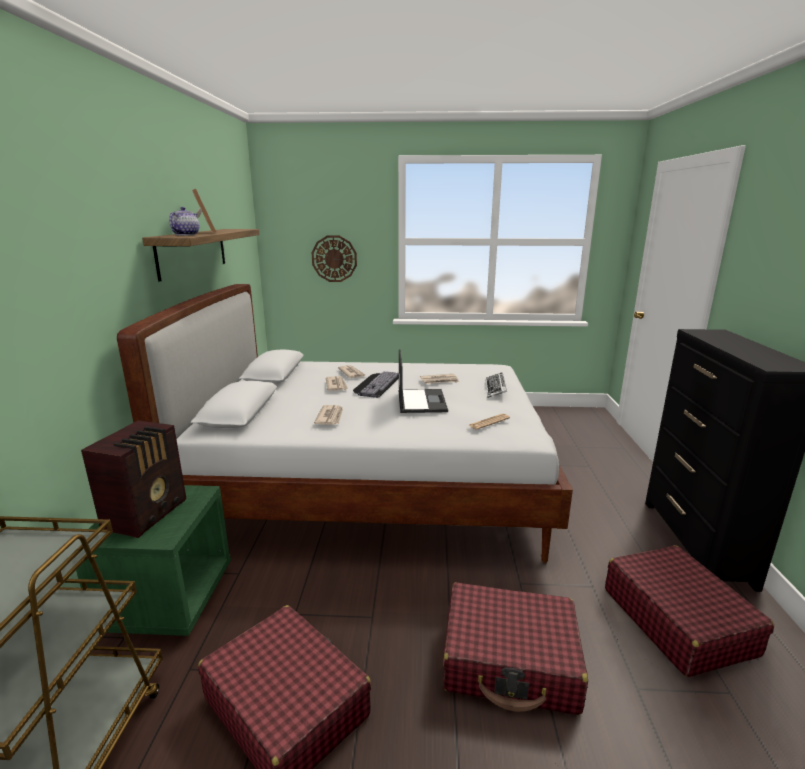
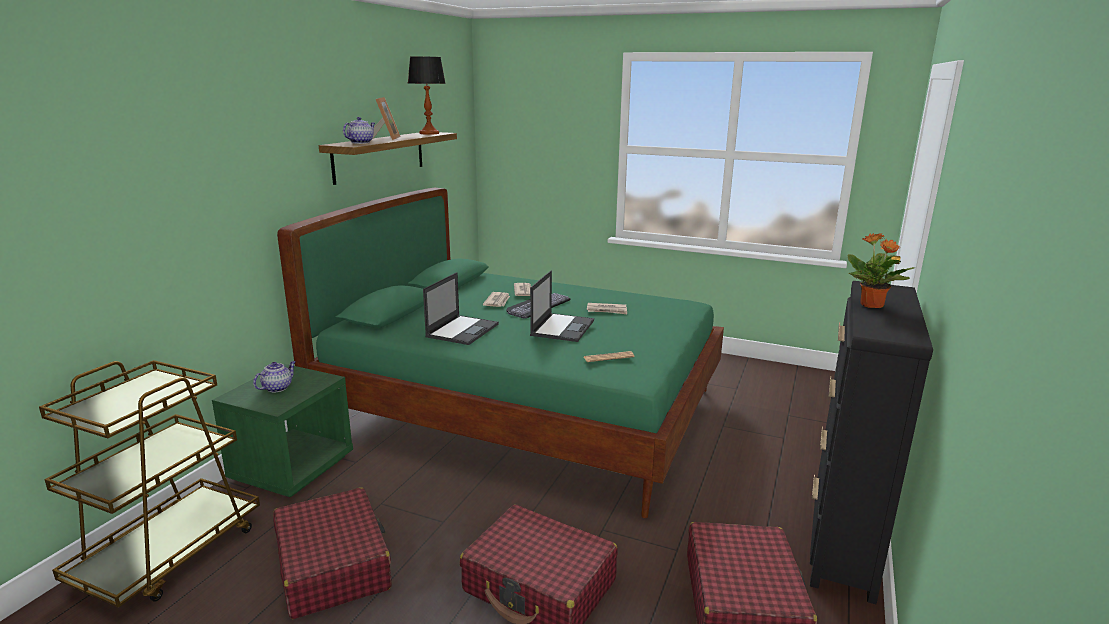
camera: 20 degrees right, 0 degrees up
radio [81,420,186,538] -> teapot [253,361,296,393]
white bed [117,284,573,563] -> green bed [277,188,724,518]
wall clock [312,235,357,282] -> none
newspaper [314,405,343,425] -> laptop [423,272,499,345]
keyboard [485,372,507,398] -> none
none -> table lamp [408,56,446,135]
none -> potted plant [848,233,915,308]

